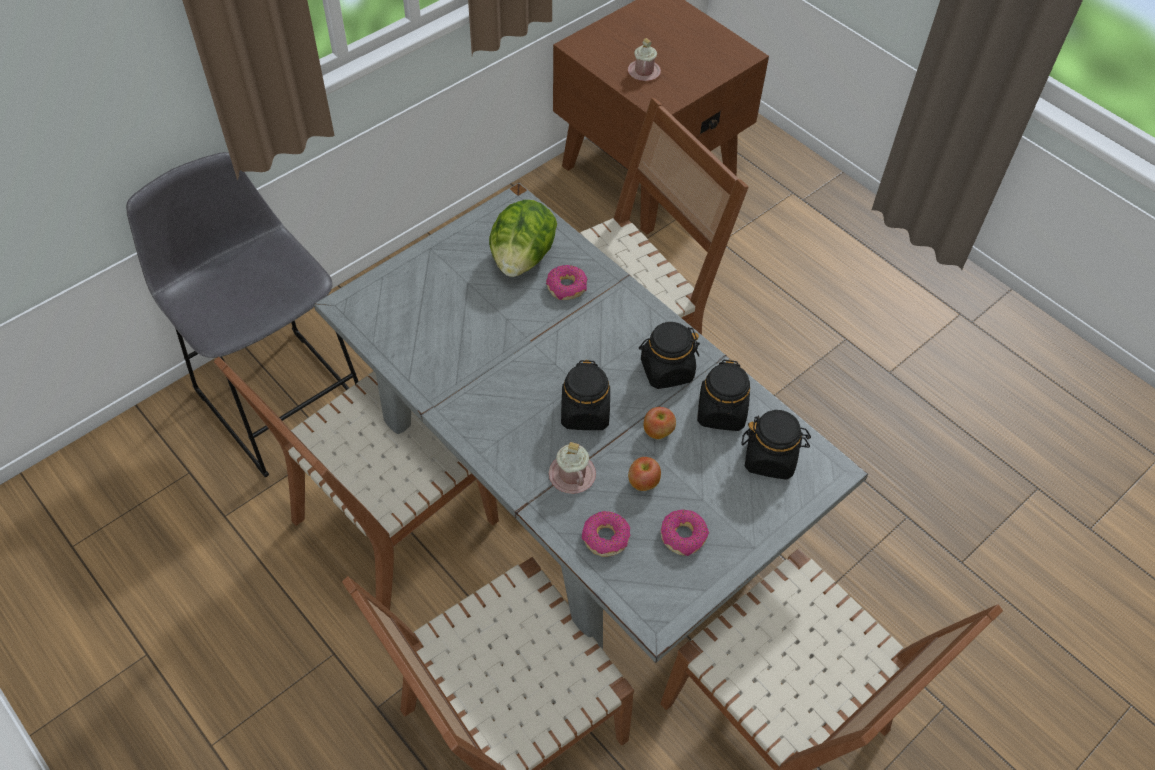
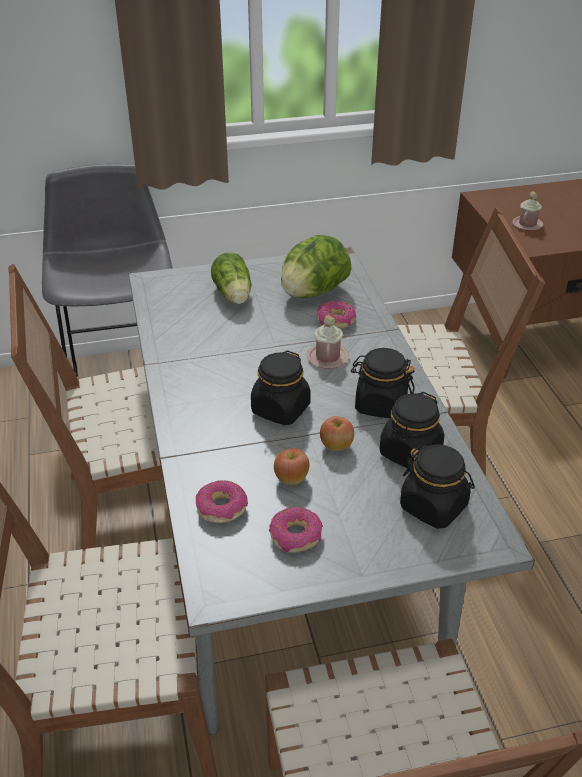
camera: 30 degrees right, 15 degrees down
pink mug [549,442,596,494] -> pink mug moved to [307,315,349,369]
none -> lettuce [211,253,251,304]

